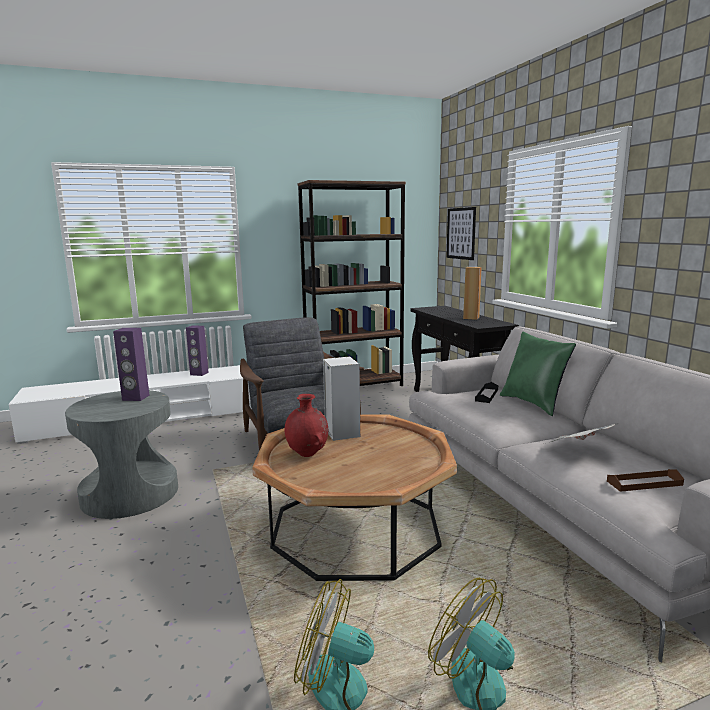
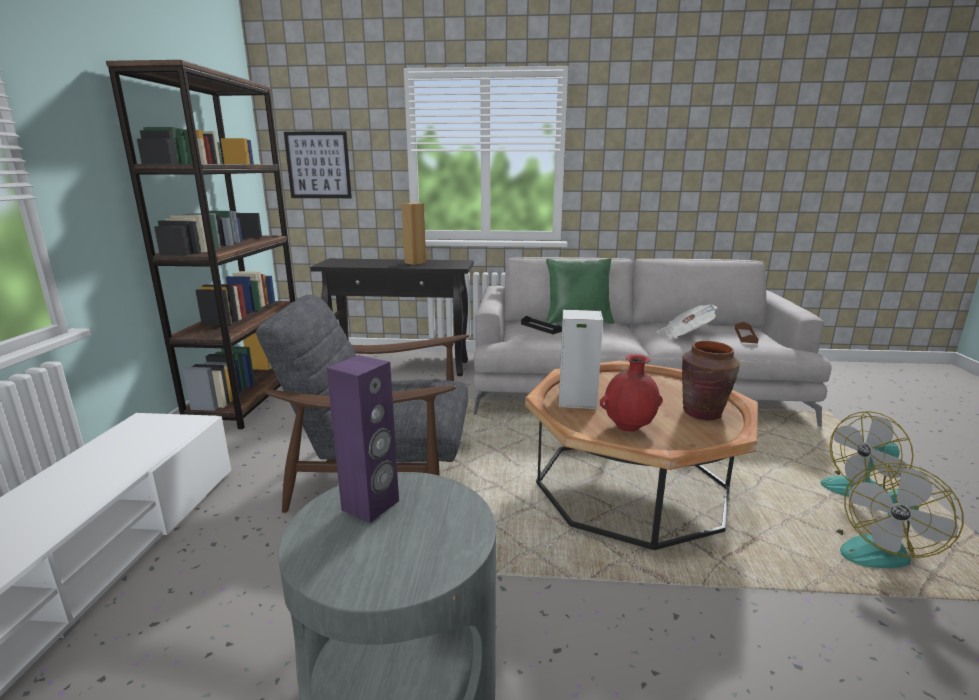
camera: 65 degrees left, 5 degrees up
purple speaker [186,325,209,376] -> none
none -> brown vase [682,341,740,420]

